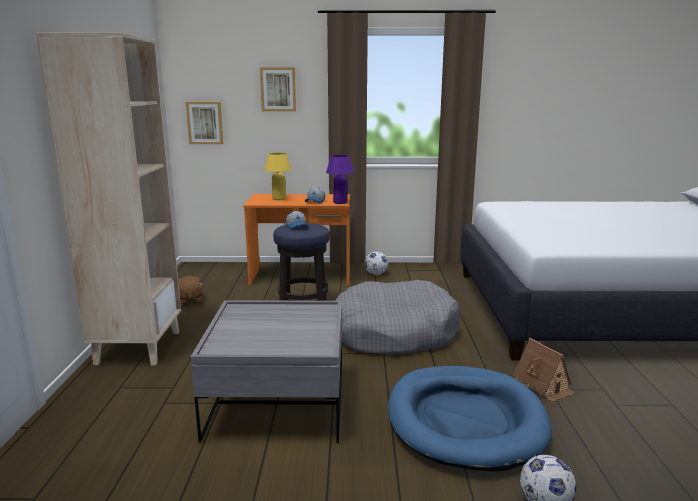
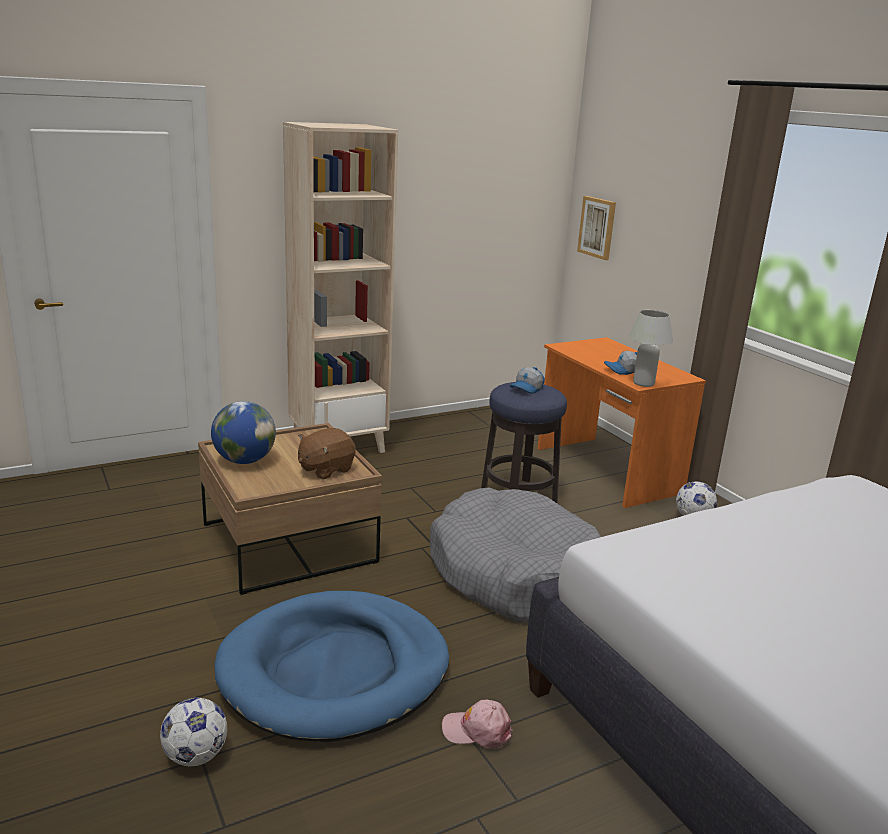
camera: 60 degrees right, 5 degrees up
brown plush toy [178,276,204,305] -> brown plush toy moved to [298,428,356,479]
grey coffee table [190,300,342,443] -> brown coffee table [198,423,382,595]
picture [260,68,296,111] -> none
yellow table lamp [264,153,292,200] -> none
purple table lamp [326,155,354,204] -> white table lamp [629,310,673,387]
toy house [513,338,575,402] -> pink cap [442,700,513,749]
none -> globe [211,401,276,464]

